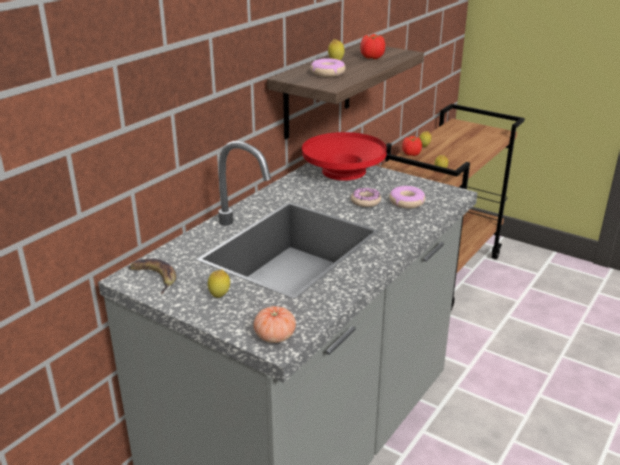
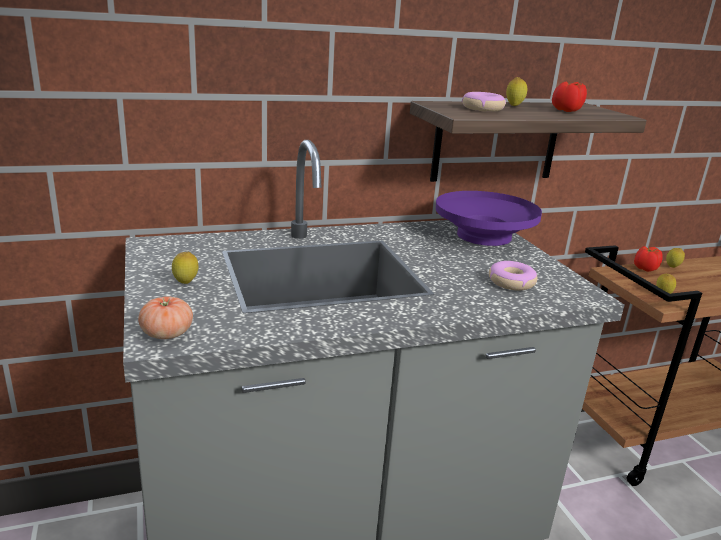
camera: 35 degrees right, 5 degrees down
banana [128,259,176,294] -> none
red bowl [302,132,387,181] -> purple bowl [436,191,542,246]
donut [351,188,381,207] -> none

